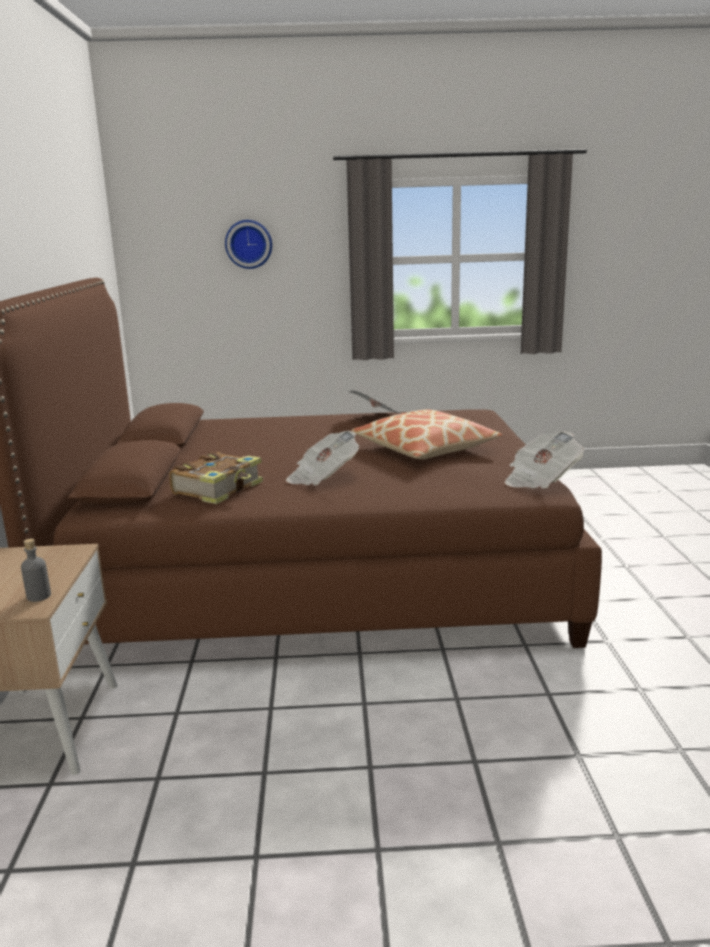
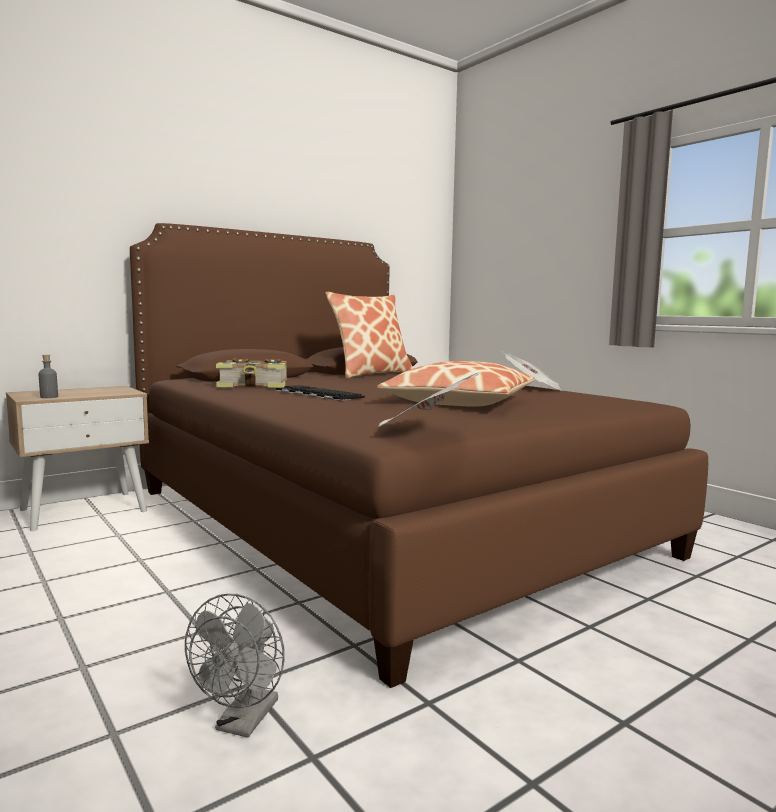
camera: 55 degrees right, 10 degrees down
wall clock [225,220,272,269] -> none
newspaper [286,431,359,486] -> keyboard [276,385,365,401]
none -> grey fan [185,594,285,738]
none -> pillow [326,292,413,378]

